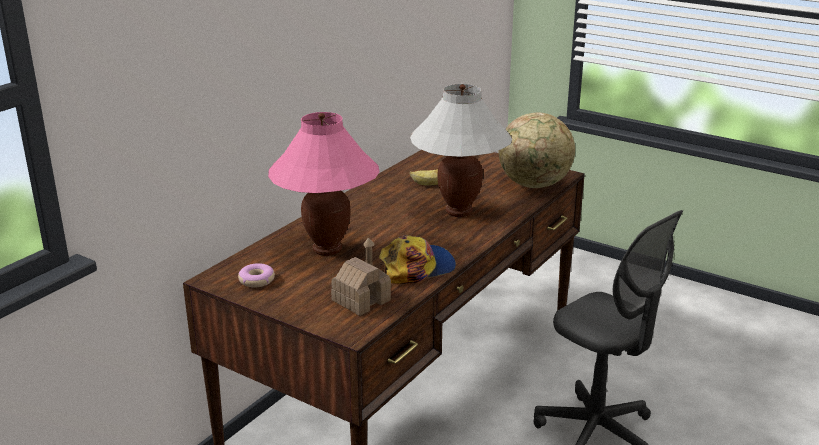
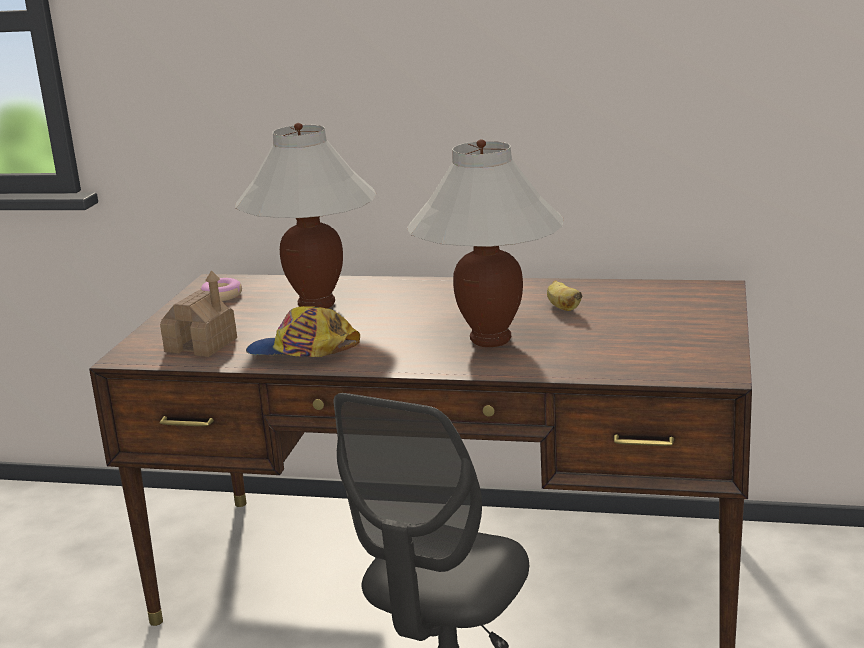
camera: 70 degrees right, 5 degrees down
pink table lamp [268,112,380,256] -> white table lamp [235,123,376,309]
cap [379,235,456,284] -> cap turned 150 degrees clockwise [246,306,360,357]
globe [498,112,575,188] -> none

